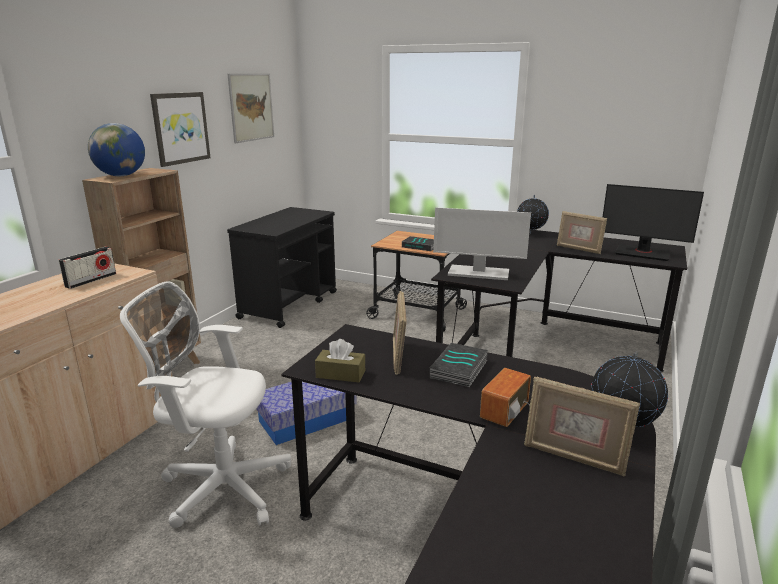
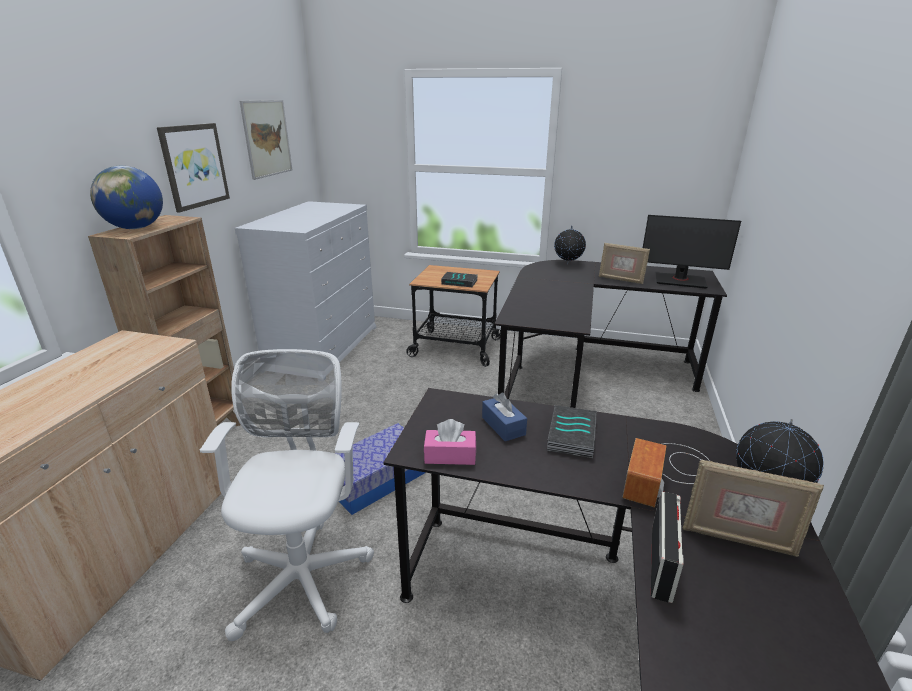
camera: 10 degrees left, 5 degrees up
radio [59,247,116,289] -> radio moved to [651,492,684,603]
white office chair [120,281,291,528] -> white office chair turned 90 degrees clockwise [200,349,374,641]
black cart [227,207,337,328] -> white dresser [235,201,376,380]
brown tissue box [315,339,365,382] -> pink tissue box [424,419,476,465]
picture frame [393,291,407,375] -> blue tissue box [482,393,527,441]
monitor [433,207,531,280] -> none

